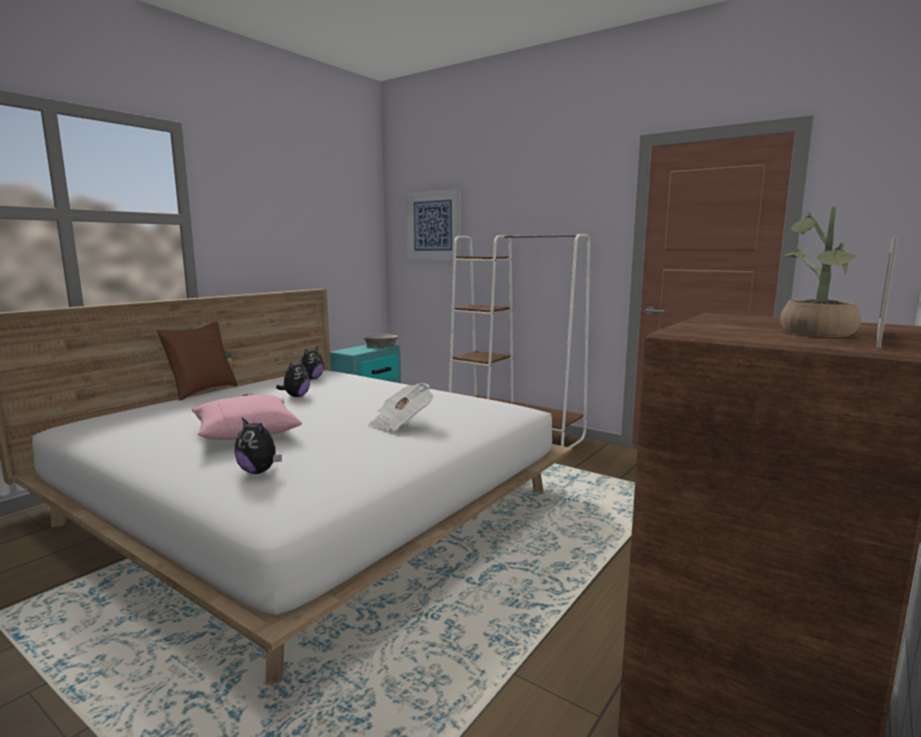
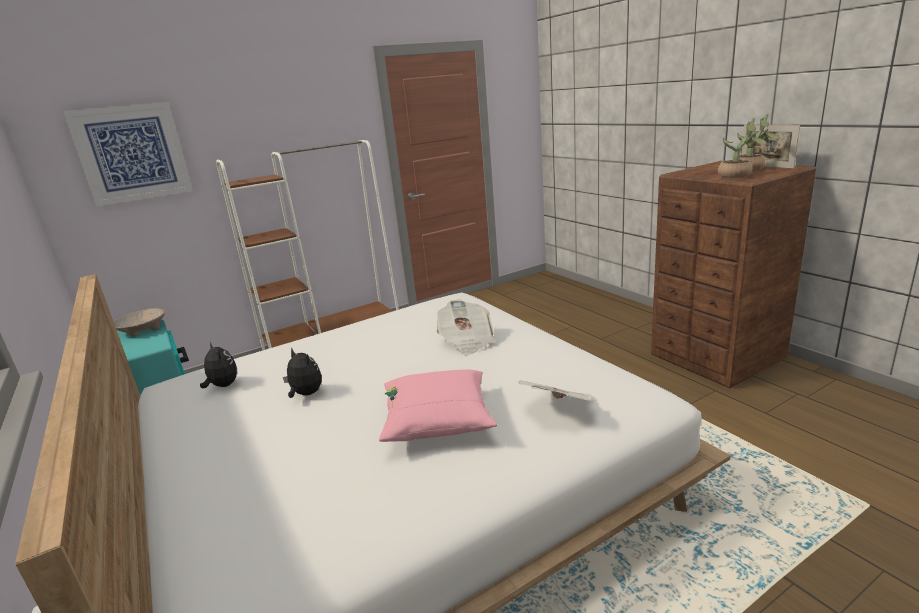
camera: 65 degrees left, 10 degrees up
brown pillow [156,322,238,401] -> none
plush toy [234,417,282,474] -> newspaper [518,381,596,402]
none -> potted plant [718,118,767,178]

